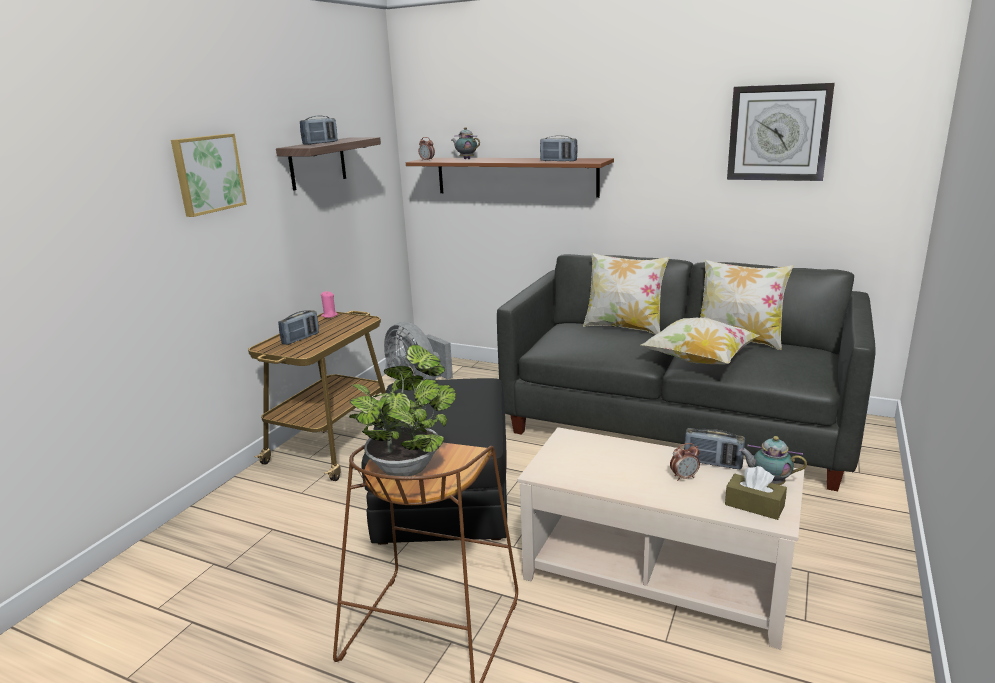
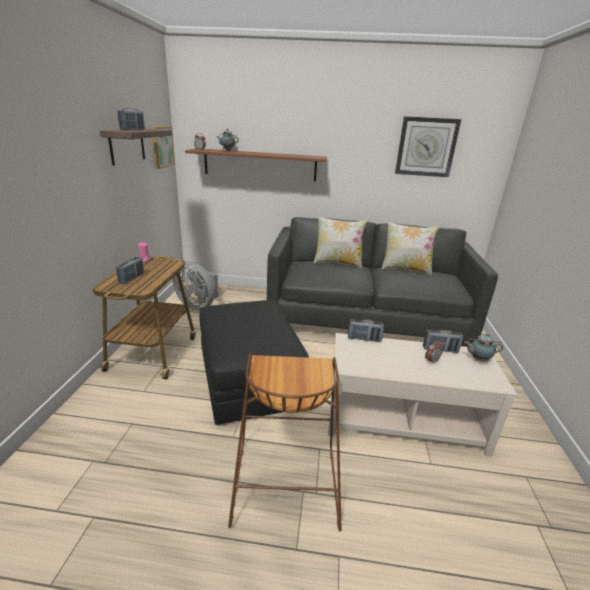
camera: 20 degrees left, 5 degrees up
picture [171,134,247,217] -> picture moved to [151,126,175,169]
potted plant [349,345,456,476] -> none
radio [540,135,577,162] -> radio moved to [348,319,384,342]
pillow [641,318,760,365] -> none
brown tissue box [725,466,787,520] -> none

